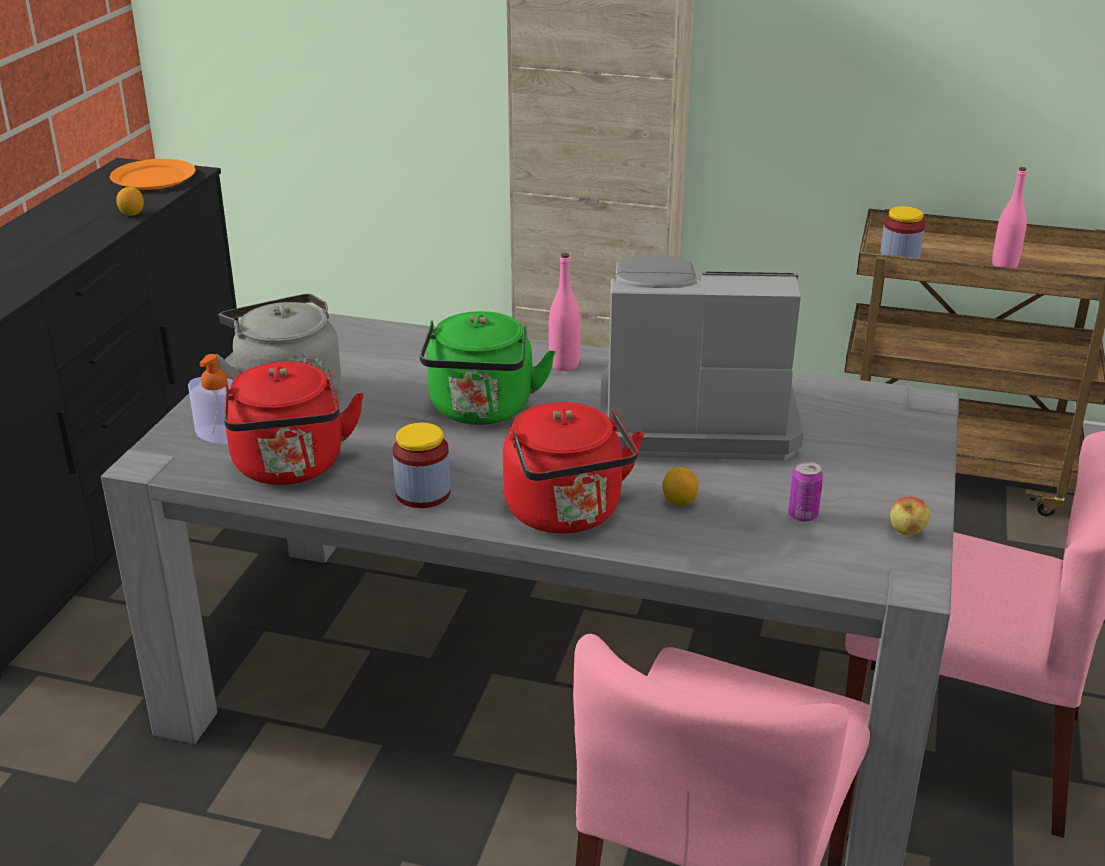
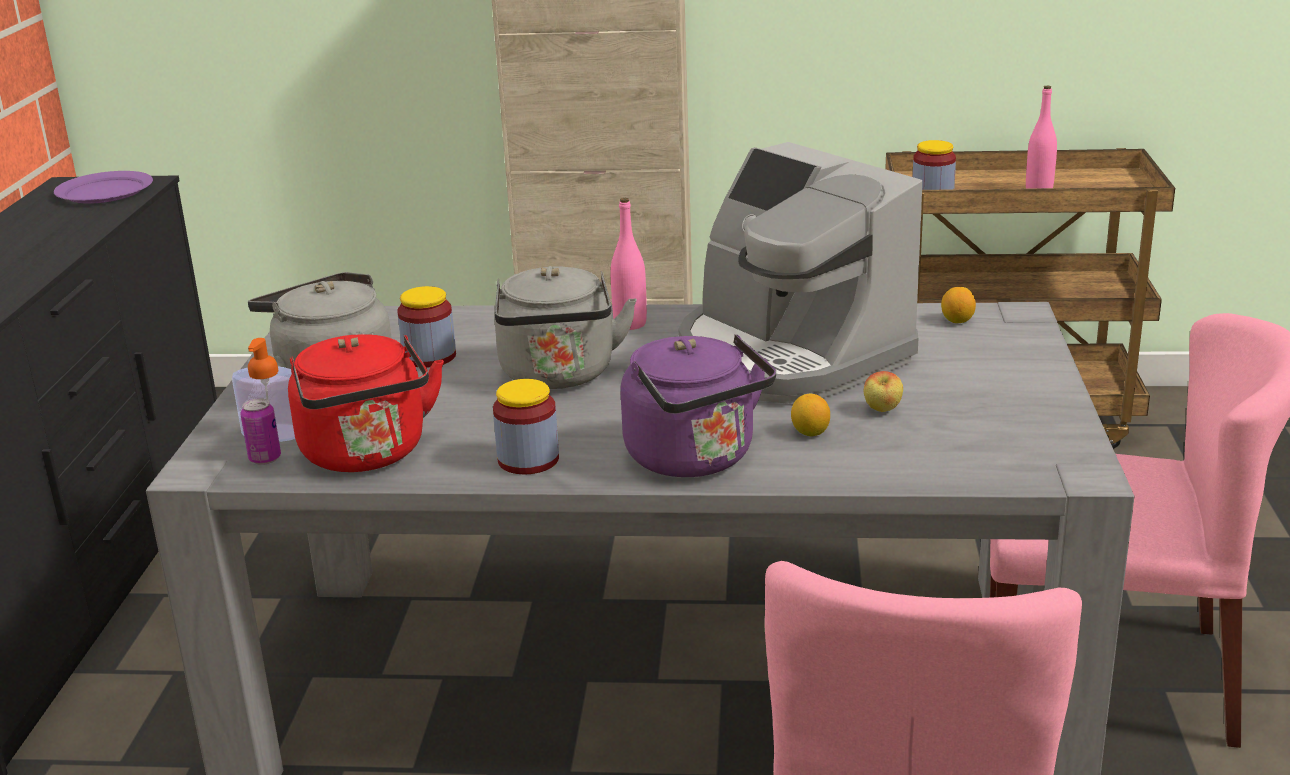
camera: 10 degrees left, 5 degrees down
orange plate [110,159,196,190] -> purple plate [54,171,153,204]
lemon [116,187,144,216] -> lemon moved to [941,287,976,323]
green kettle [419,311,556,425] -> grey kettle [494,266,637,389]
red kettle [503,402,644,534] -> purple kettle [621,334,776,477]
coffee machine [600,255,803,460] -> coffee machine turned 120 degrees counterclockwise [679,142,922,404]
can [788,461,823,522] -> can moved to [241,398,281,465]
apple [890,496,930,536] -> apple moved to [864,371,903,412]
none -> jar [397,286,456,368]

